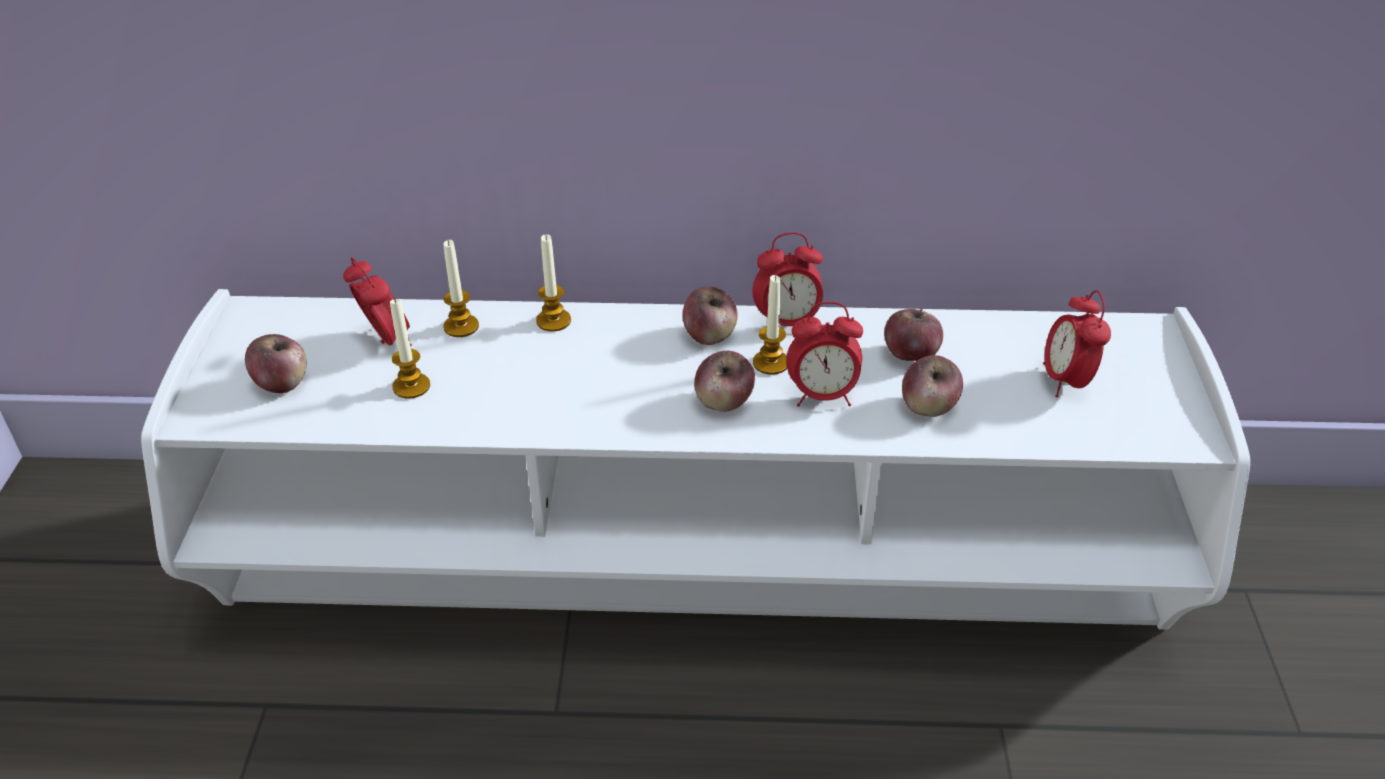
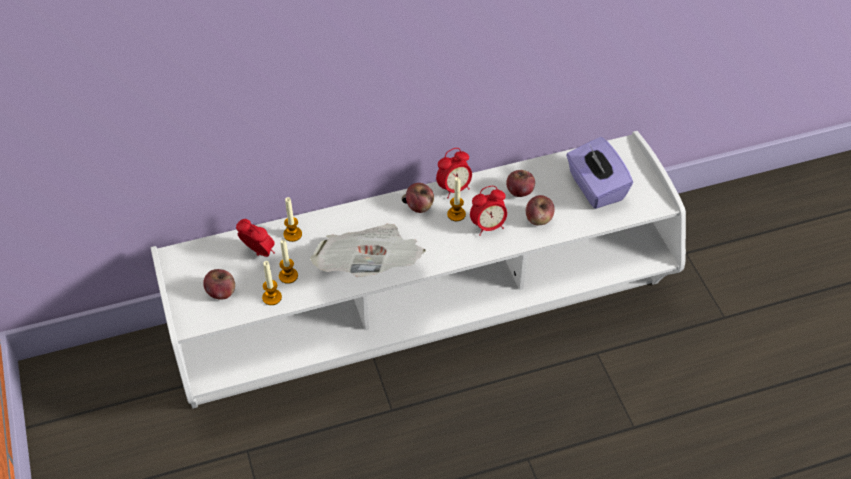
camera: 20 degrees left, 10 degrees up
candle [536,234,571,332] -> candle moved to [262,261,282,305]
apple [694,351,755,412] -> none
alarm clock [1043,290,1111,397] -> purple tissue box [566,137,633,209]
none -> newspaper [310,224,426,277]

